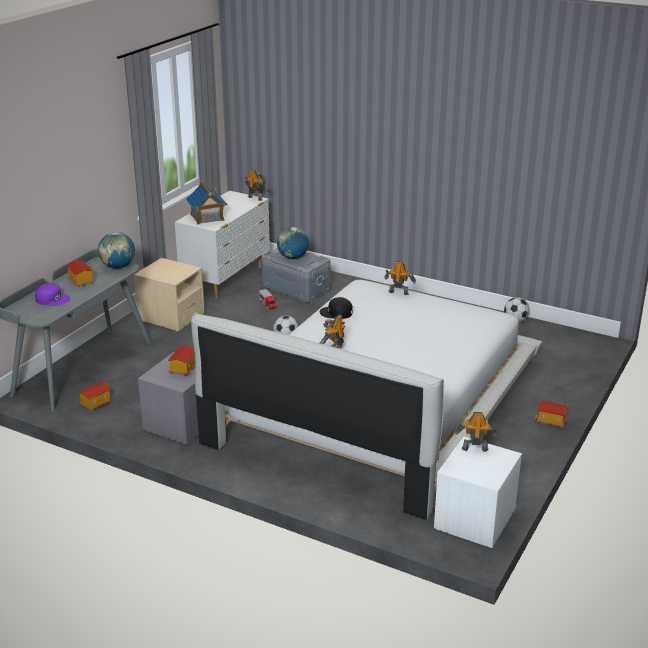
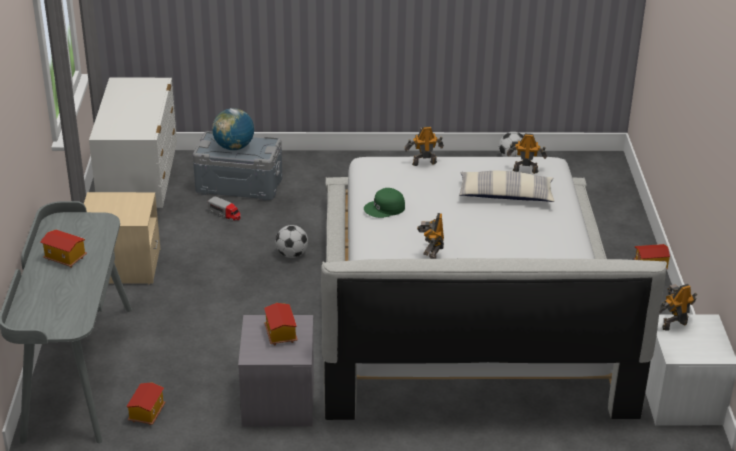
camera: 30 degrees left, 5 degrees up
purple cap [35,283,70,306] -> none
globe [98,232,135,269] -> none
toy house [186,181,227,225] -> none
toy robot [245,169,269,201] -> toy robot moved to [507,133,547,174]
black cap [320,297,353,319] -> green cap [364,188,405,218]
none -> pillow [459,171,554,202]

